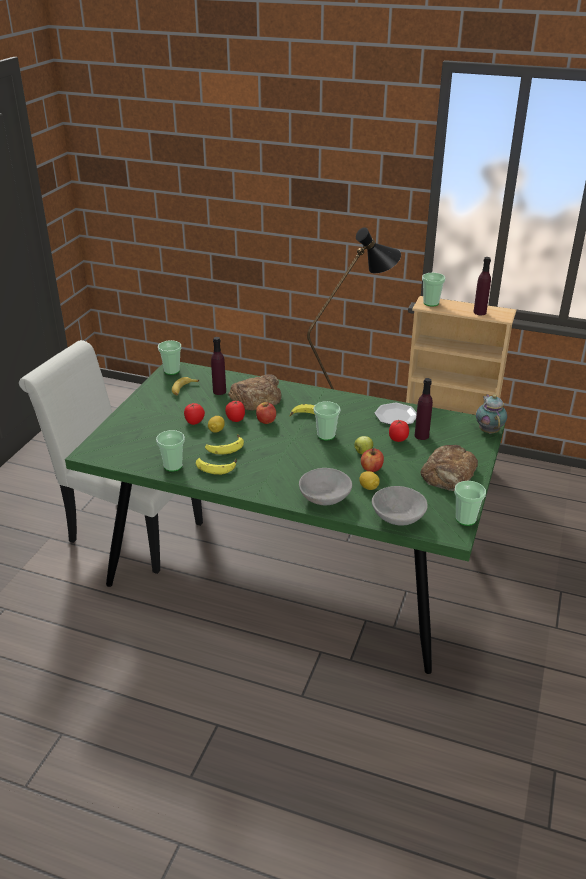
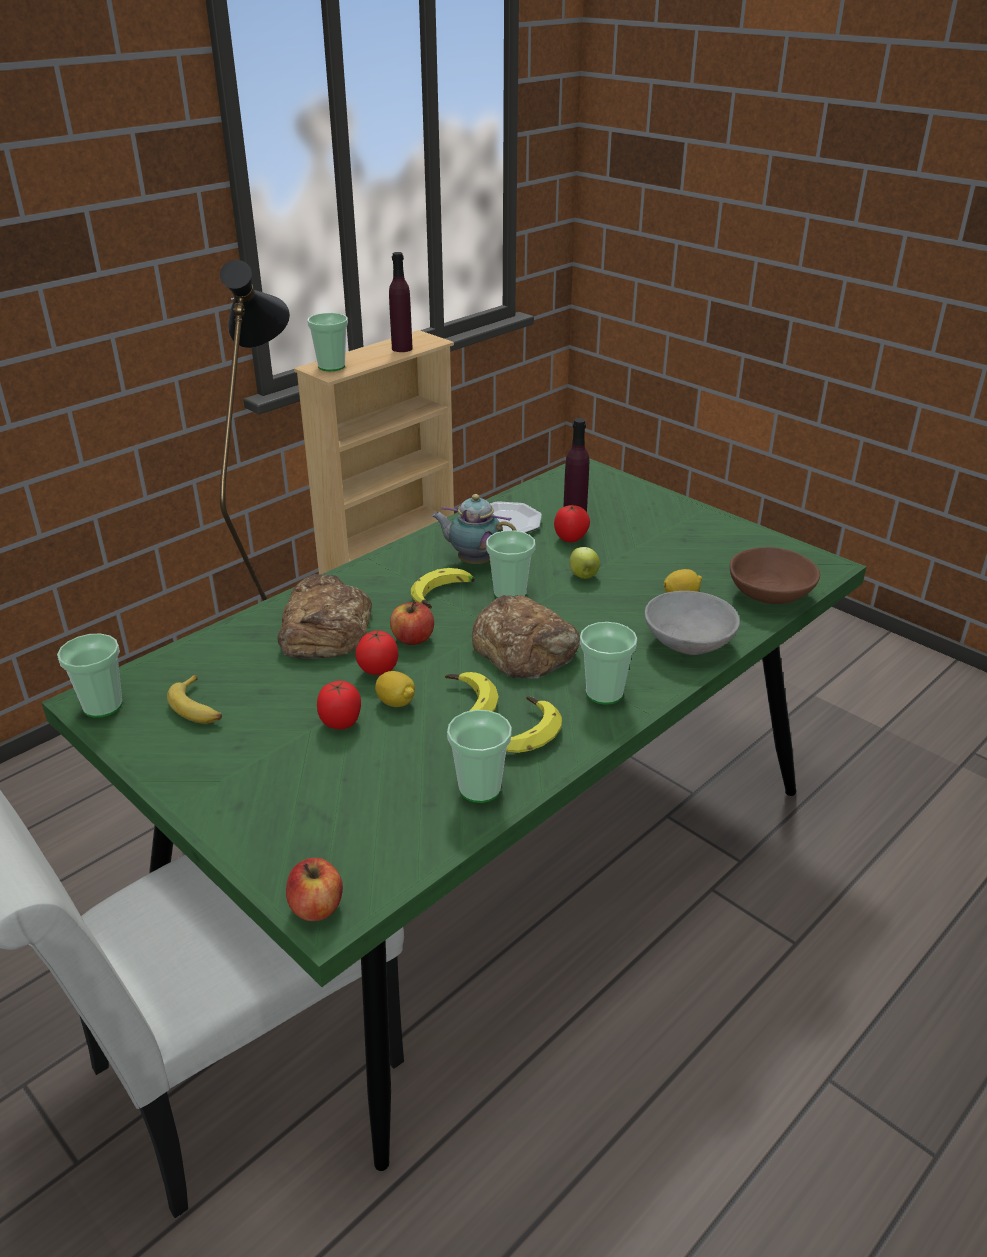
camera: 65 degrees left, 0 degrees up
purple bottle [211,337,226,395] -> none
apple [361,448,384,472] -> apple moved to [286,858,343,921]
grey bowl [372,486,428,526] -> brown bowl [730,547,820,604]
bread [421,445,478,491] -> bread moved to [472,595,580,679]
cup [454,481,486,526] -> cup moved to [580,622,637,705]
teapot [476,394,507,434] -> teapot moved to [432,494,517,564]

